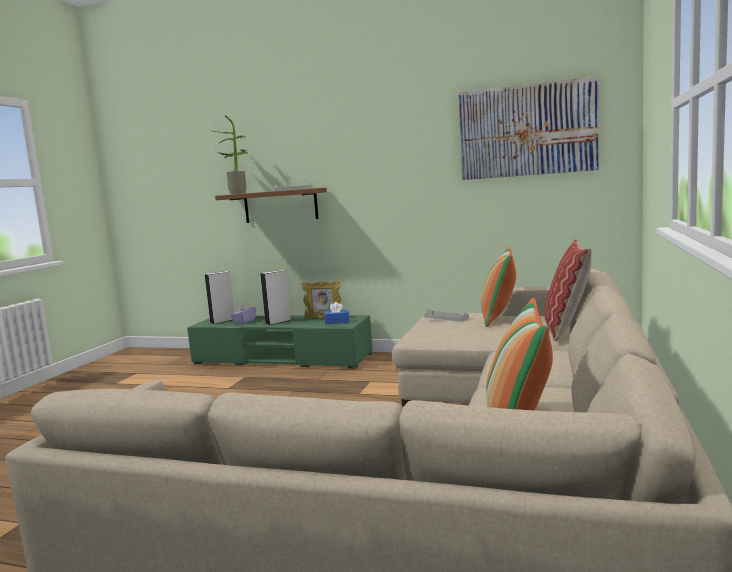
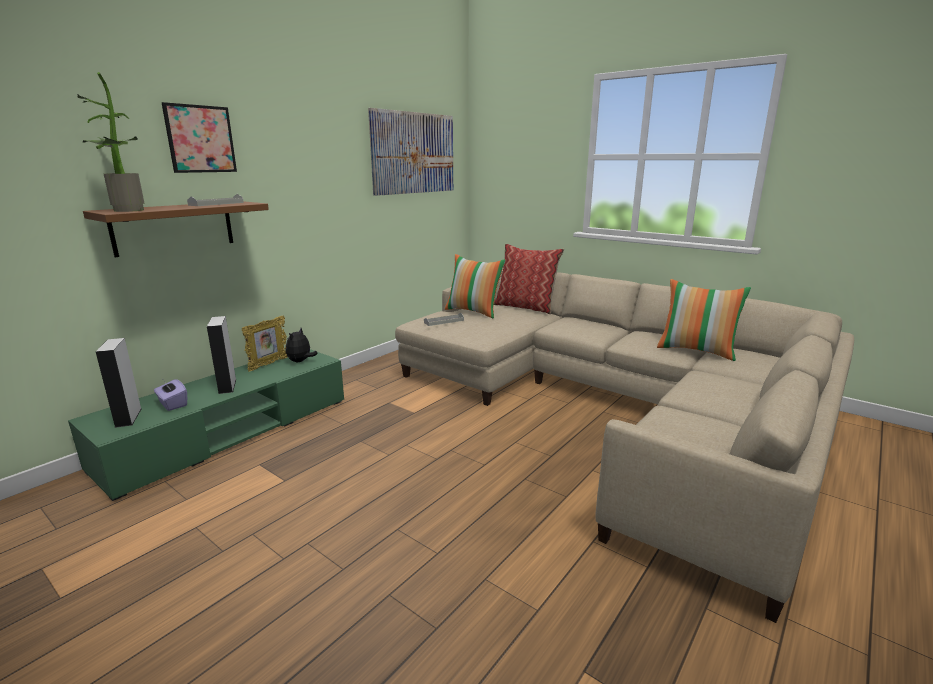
camera: 70 degrees left, 10 degrees up
blue tissue box [324,302,349,324] -> plush toy [286,328,318,362]
none -> picture [161,102,237,173]

